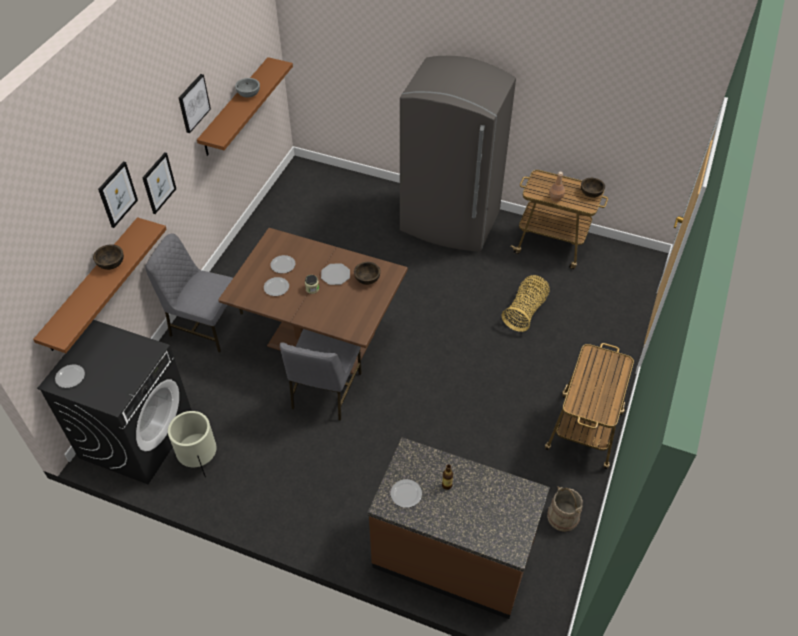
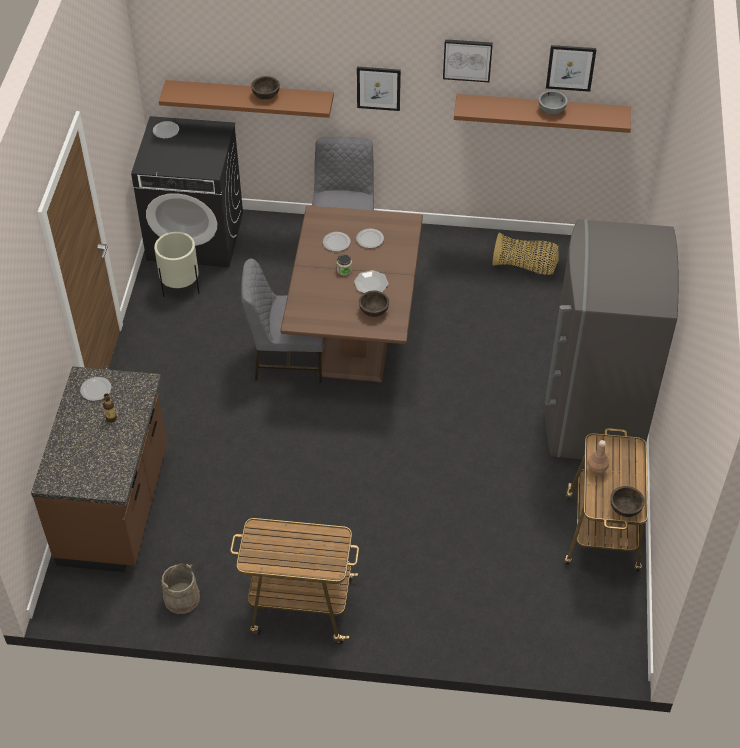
camera: 75 degrees right, 0 degrees up
picture [98,162,138,228] -> picture moved to [546,45,597,92]
basket [501,275,550,332] -> basket moved to [492,233,558,275]

